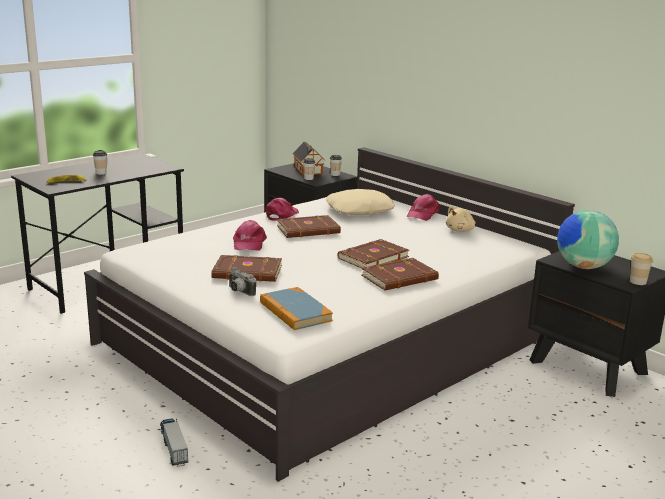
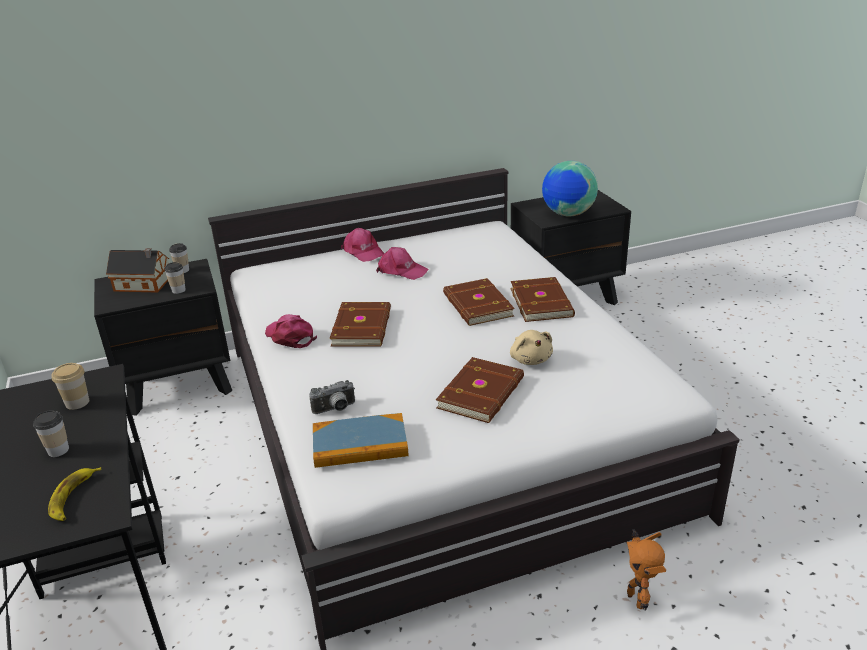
camera: 65 degrees left, 10 degrees up
toy truck [160,418,188,467] -> toy robot [627,529,666,611]
camera [228,267,256,296] -> camera moved to [309,380,355,414]
pink cap [233,220,267,251] -> pink cap moved to [376,247,429,280]
book [260,287,333,330] -> book moved to [313,413,409,468]
beige pillow [326,189,395,215] -> none
beige plush toy [446,206,475,232] -> beige plush toy moved to [510,330,553,365]
cup [630,253,653,285] -> cup moved to [51,363,89,410]

